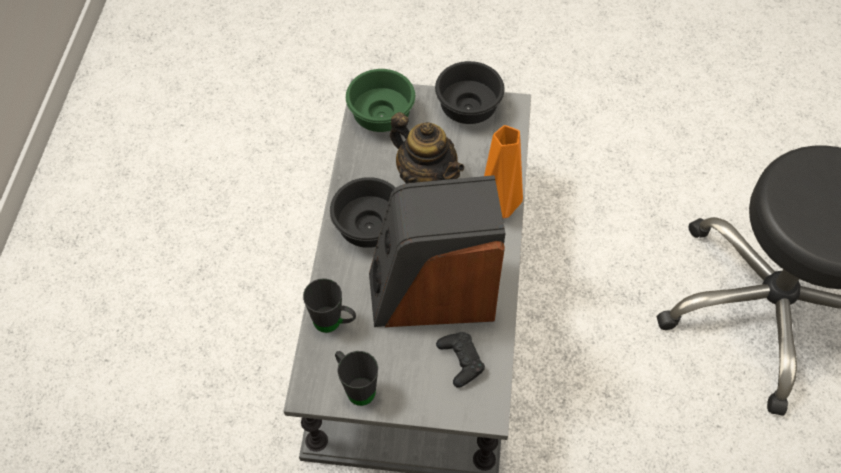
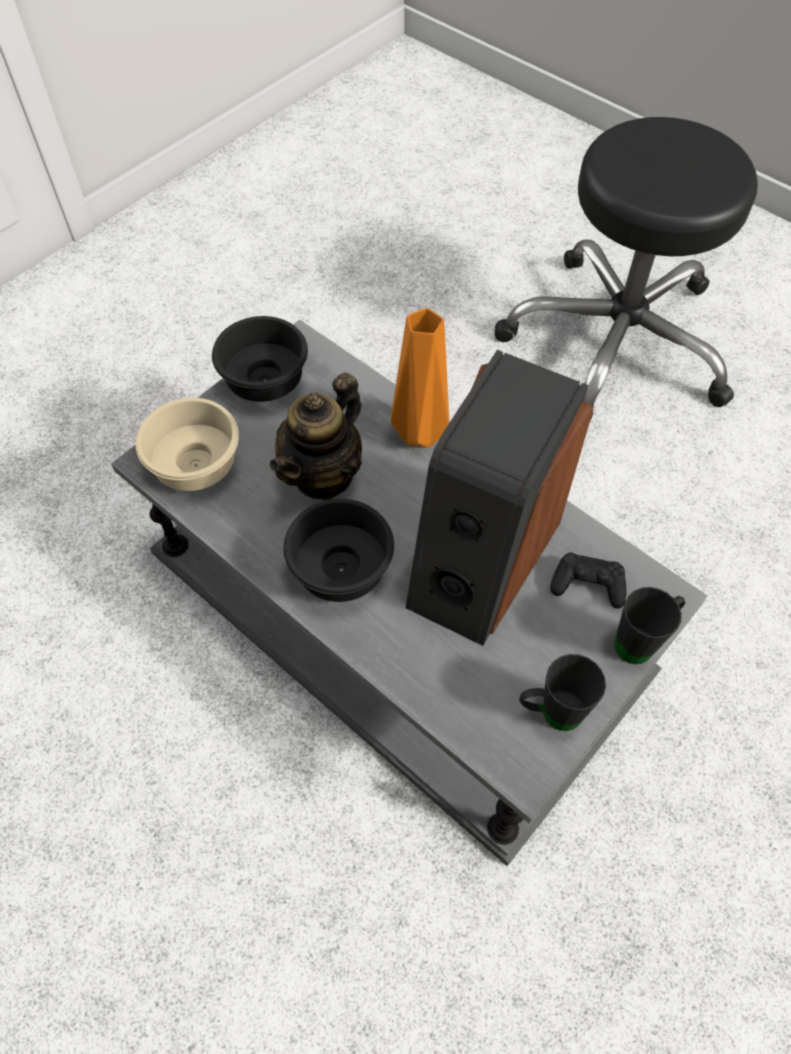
camera: 55 degrees left, 0 degrees up
black mug [303,278,356,333] -> black mug moved to [614,587,685,664]
green bowl [346,69,415,132] -> beige bowl [135,398,239,491]
teapot [390,112,464,184] -> teapot turned 135 degrees clockwise [269,372,362,500]

